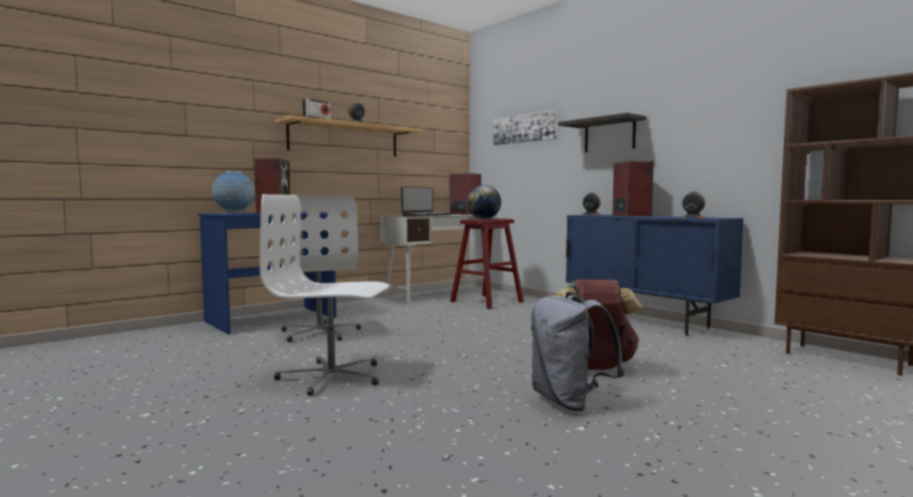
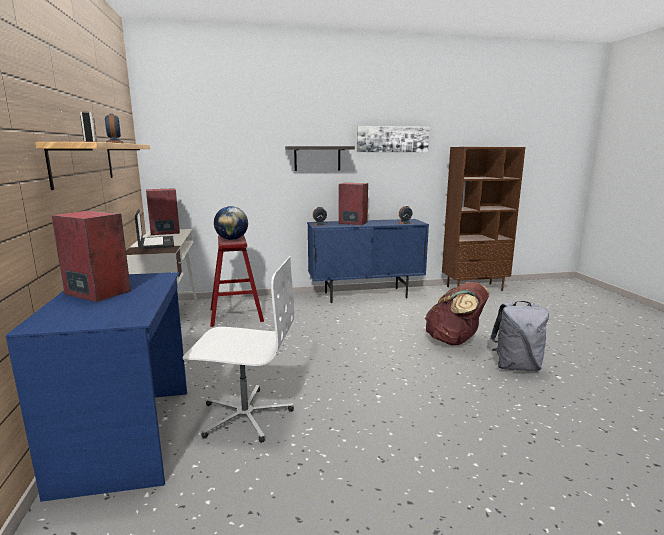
camera: 60 degrees left, 10 degrees up
globe [212,171,255,214] -> none
white office chair [260,194,390,396] -> none
picture [493,109,557,145] -> picture moved to [357,126,429,152]

